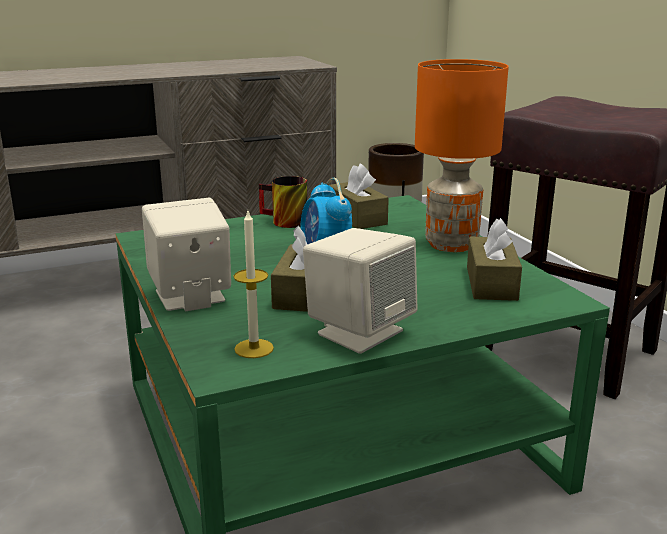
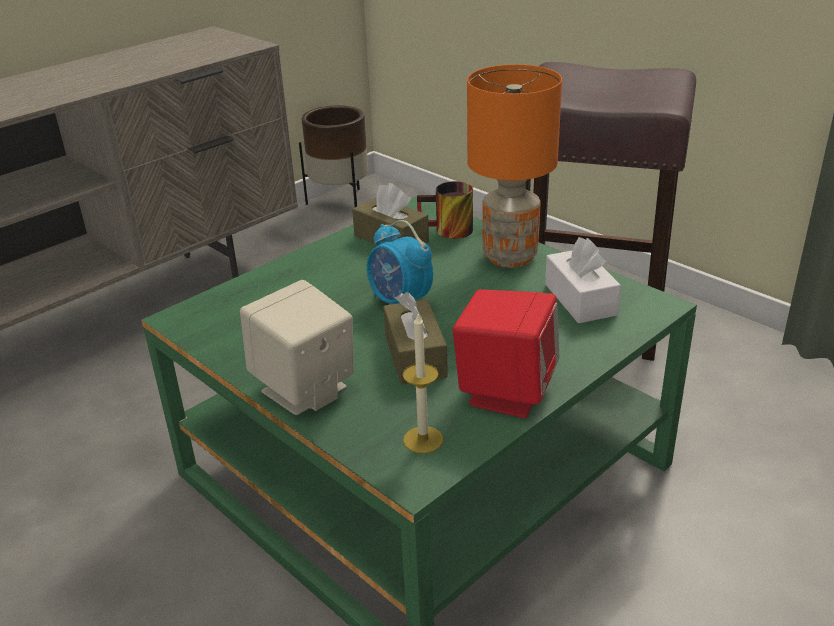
camera: 20 degrees left, 10 degrees up
mug [259,176,307,228] -> mug moved to [417,181,473,239]
beige speaker [303,228,418,354] -> red speaker [453,289,559,418]
brown tissue box [467,218,522,301] -> white tissue box [545,237,621,323]

